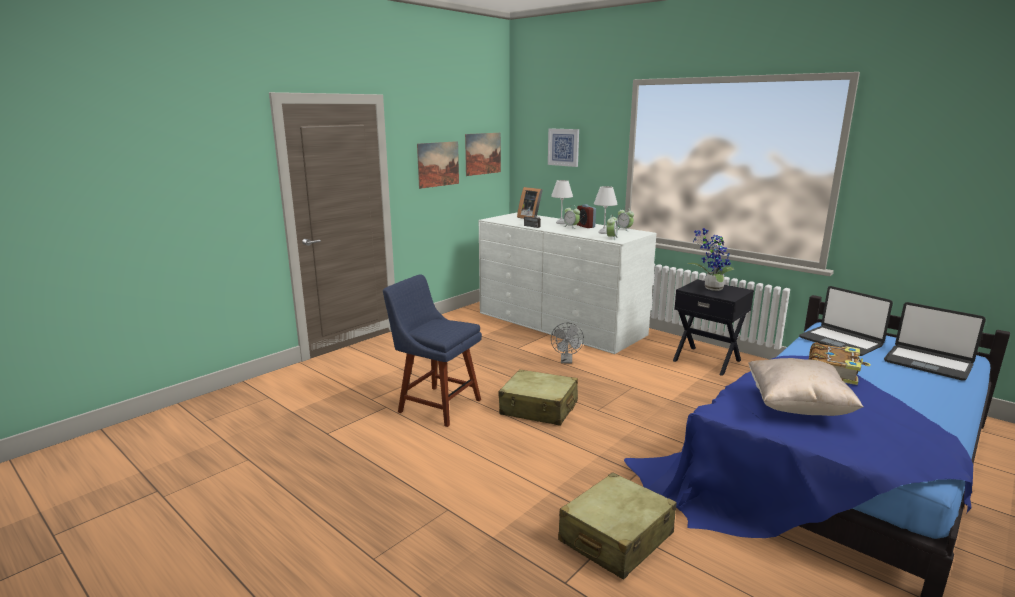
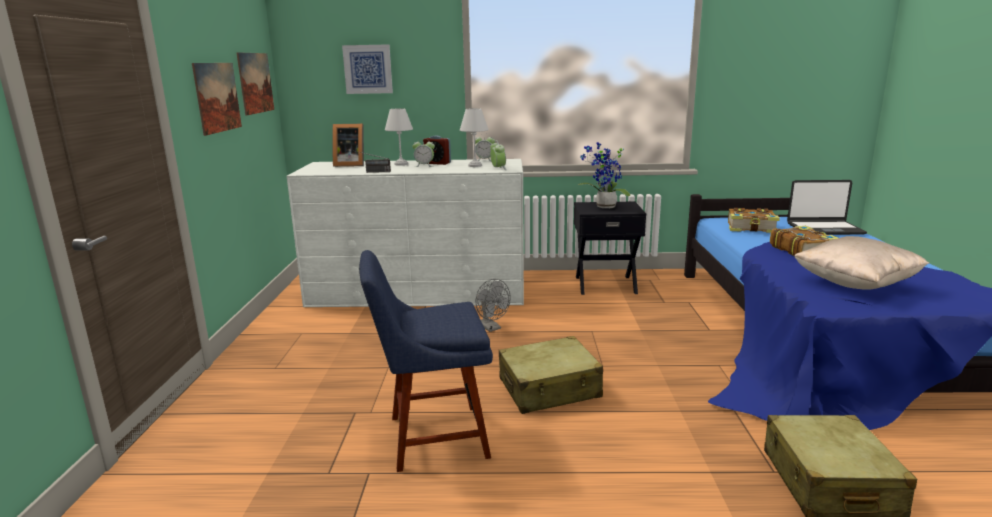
camera: 40 degrees left, 0 degrees up
laptop [799,286,893,356] -> book [728,208,780,233]

